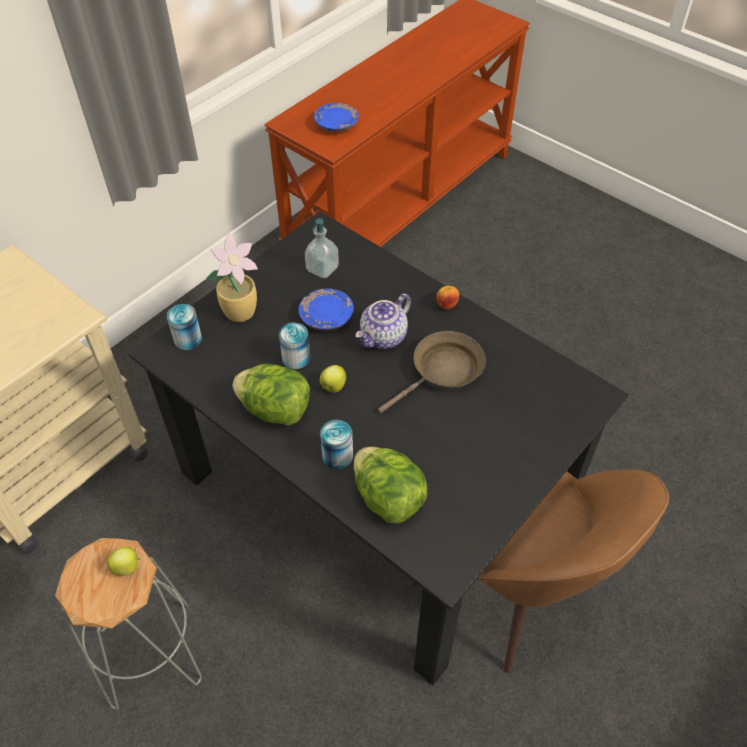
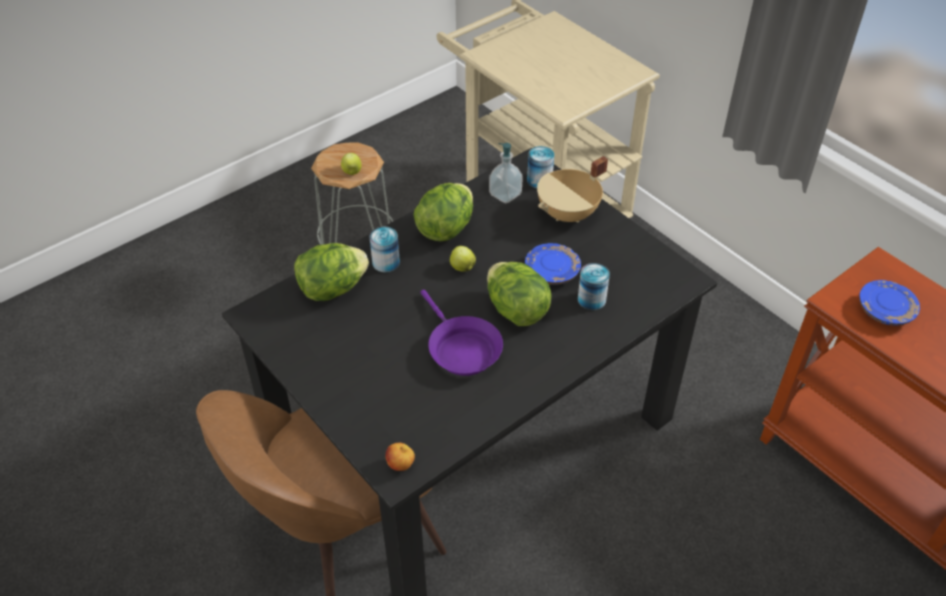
camera: 100 degrees right, 5 degrees down
potted plant [205,233,258,322] -> beige cooking pot [537,156,608,223]
can [279,322,310,369] -> can moved to [578,263,610,310]
soap dispenser [305,218,339,278] -> soap dispenser moved to [489,143,523,203]
teapot [355,293,411,349] -> lettuce [487,262,552,326]
brown frying pan [378,331,486,413] -> purple frying pan [421,290,503,376]
apple [436,286,459,309] -> apple moved to [386,443,415,471]

